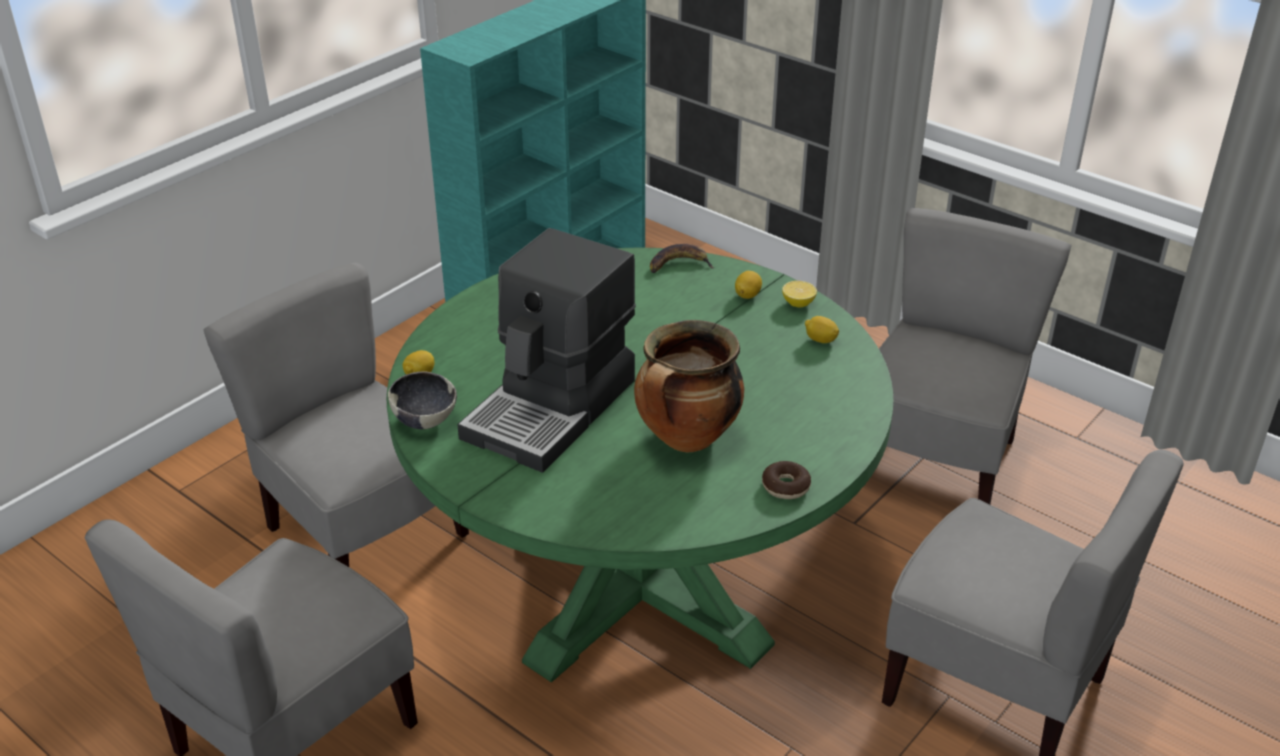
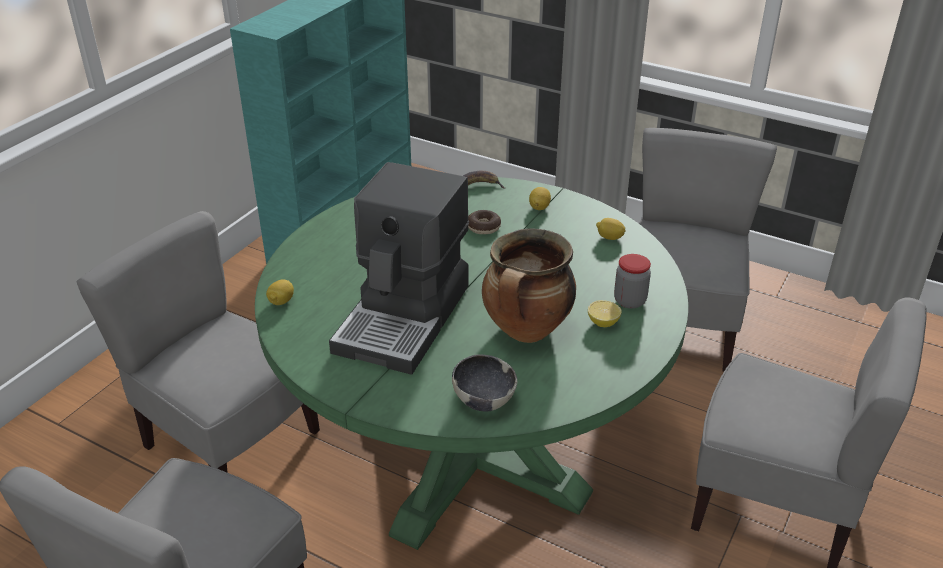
camera: 10 degrees left, 0 degrees up
bowl [388,371,457,429] -> bowl moved to [452,354,517,411]
donut [762,461,811,499] -> donut moved to [468,210,501,234]
lemon [782,281,817,307] -> lemon moved to [588,300,622,327]
none -> jar [614,254,651,309]

